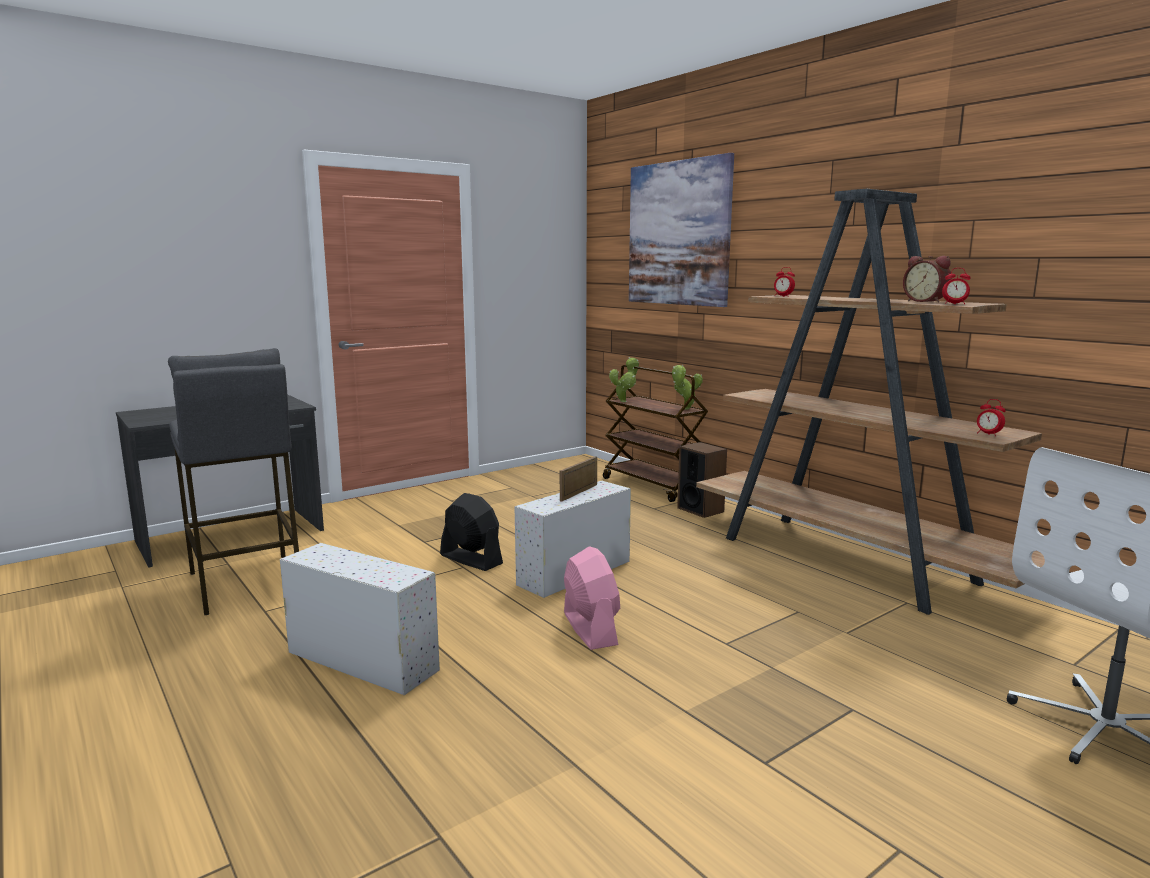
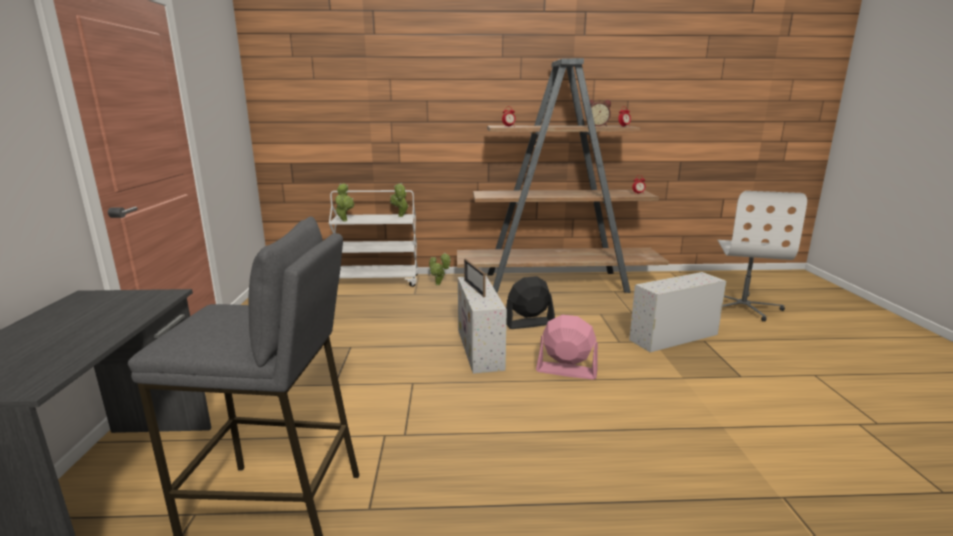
camera: 55 degrees left, 5 degrees up
white storage box [280,543,440,695] -> white storage box moved to [629,272,726,352]
black fan [440,493,503,571] -> black fan moved to [506,276,555,329]
brown cart [603,365,708,502] -> white cart [329,190,419,287]
picture [629,153,734,307] -> none
speaker [677,442,727,518] -> potted plant [429,253,451,285]

